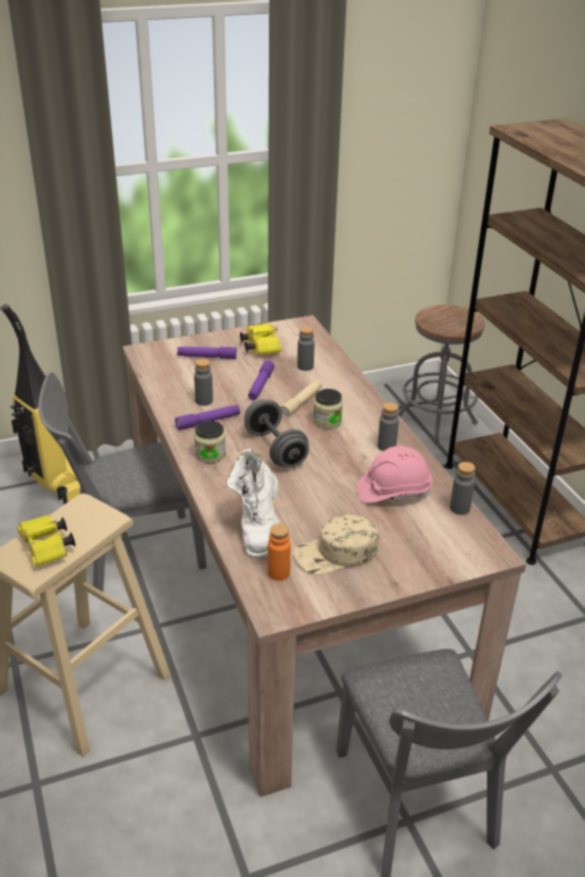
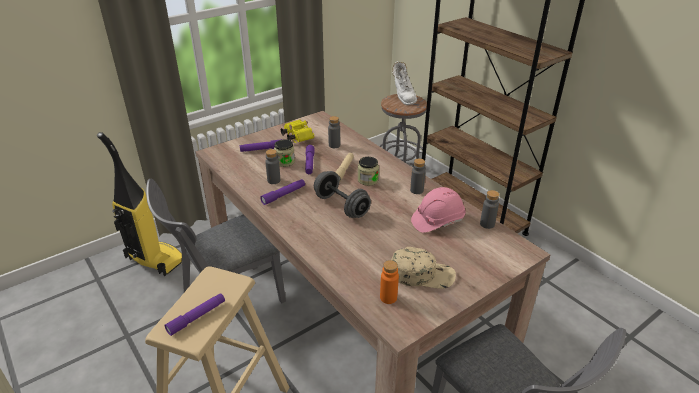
camera: 15 degrees left, 0 degrees up
yellow binoculars [17,515,76,567] -> purple flashlight [165,293,225,336]
jar [194,421,226,463] -> jar moved to [274,139,295,167]
white boot [226,449,280,558] -> white boot moved to [392,61,417,105]
beige cap [293,514,379,575] -> beige cap turned 135 degrees counterclockwise [391,247,456,289]

